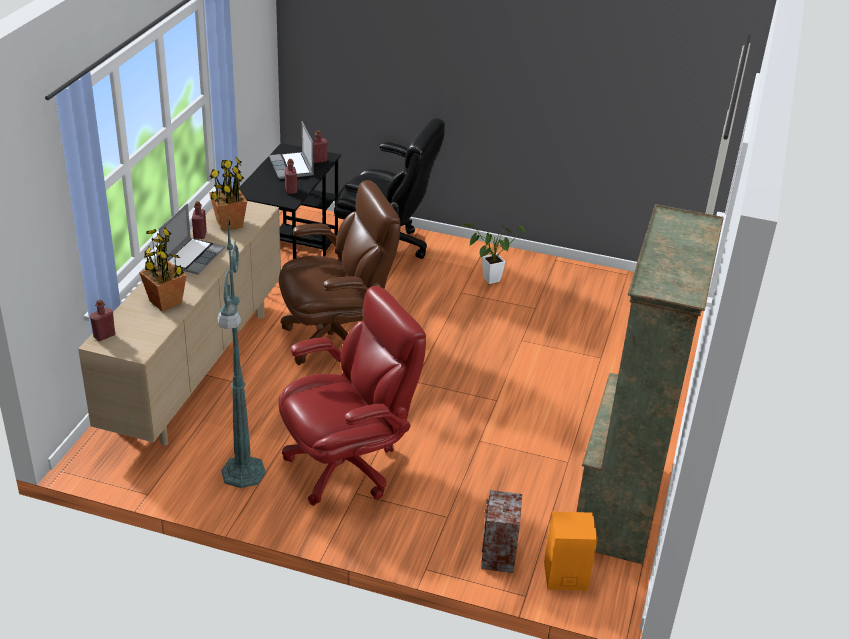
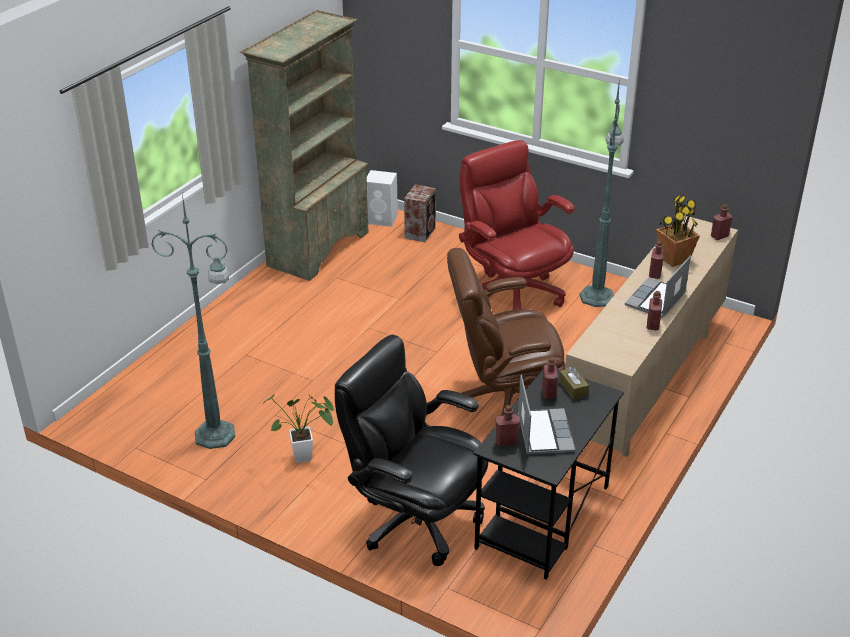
camera: 165 degrees left, 0 degrees up
potted plant [209,157,247,231] -> none
red office chair [279,286,426,506] -> red office chair turned 75 degrees clockwise [459,140,574,310]
orange speaker [544,512,598,591] -> white speaker [367,170,398,227]
none -> green floor lamp [151,195,235,449]
none -> brown tissue box [559,367,589,400]
none -> red bottle [649,241,664,279]

